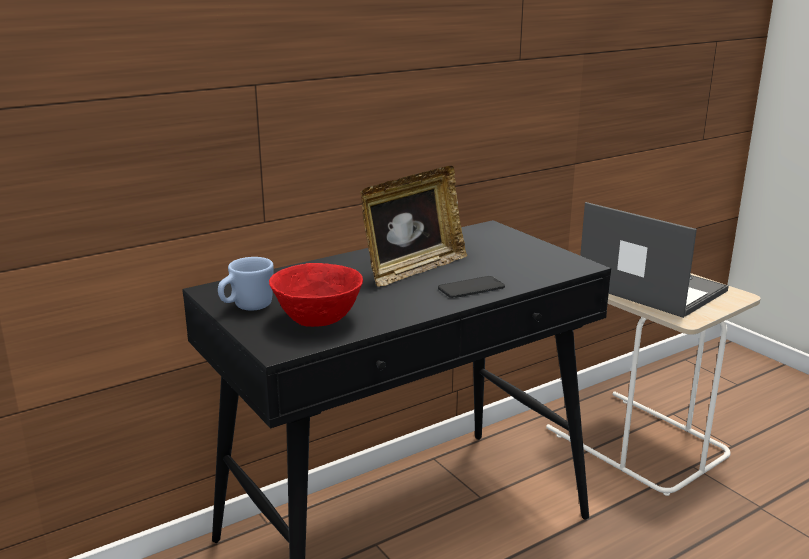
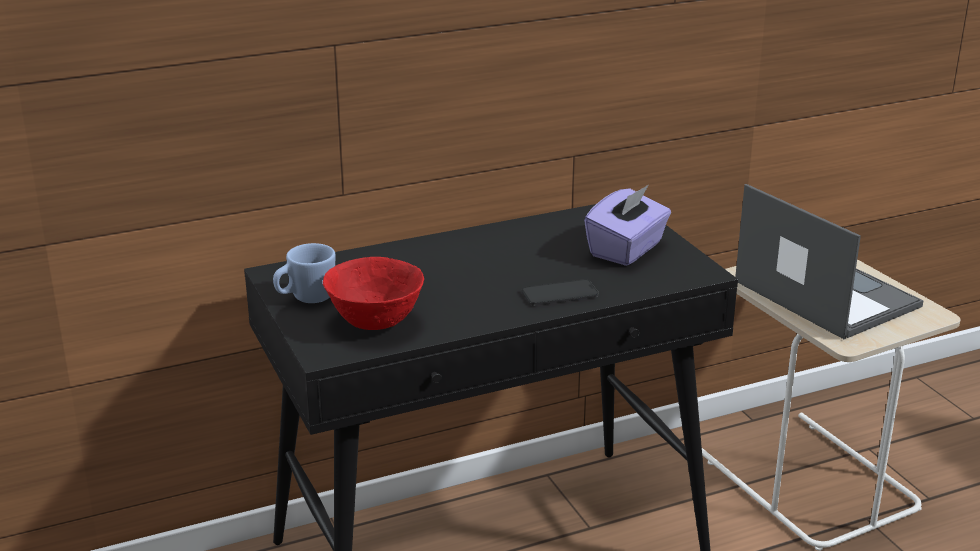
camera: 10 degrees right, 5 degrees up
picture frame [361,166,467,287] -> none
none -> purple tissue box [584,185,671,266]

